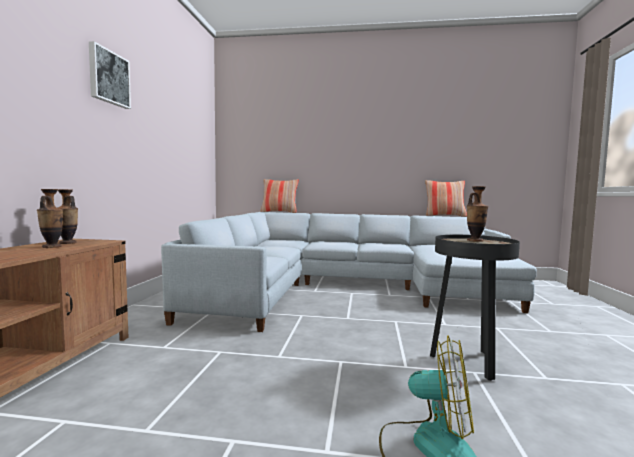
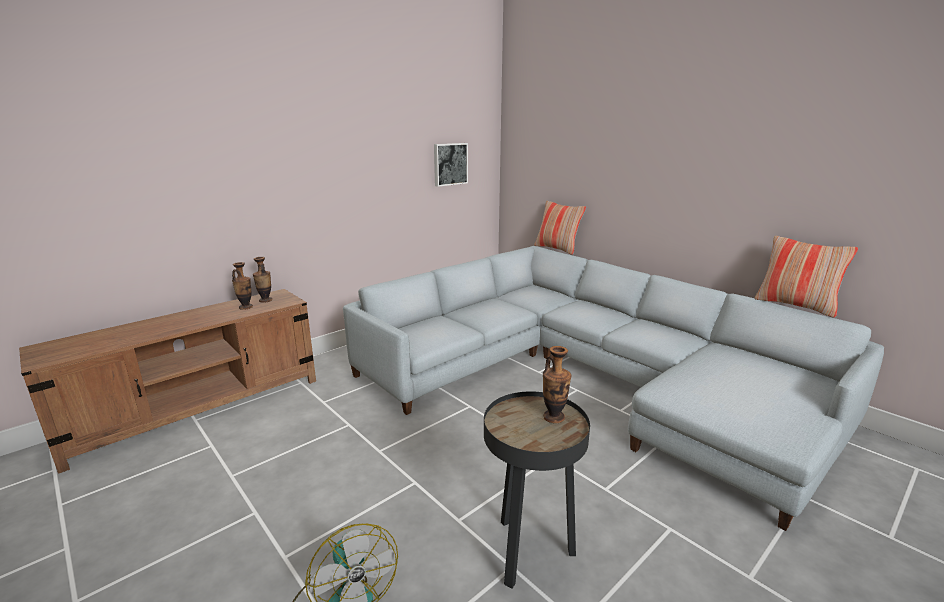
camera: 40 degrees right, 15 degrees up
picture [89,41,131,109] -> picture moved to [434,143,468,187]

